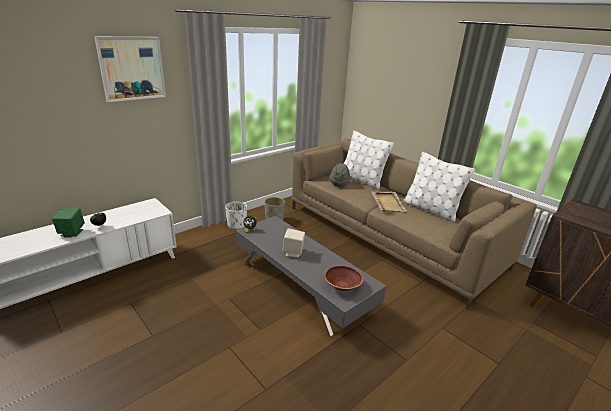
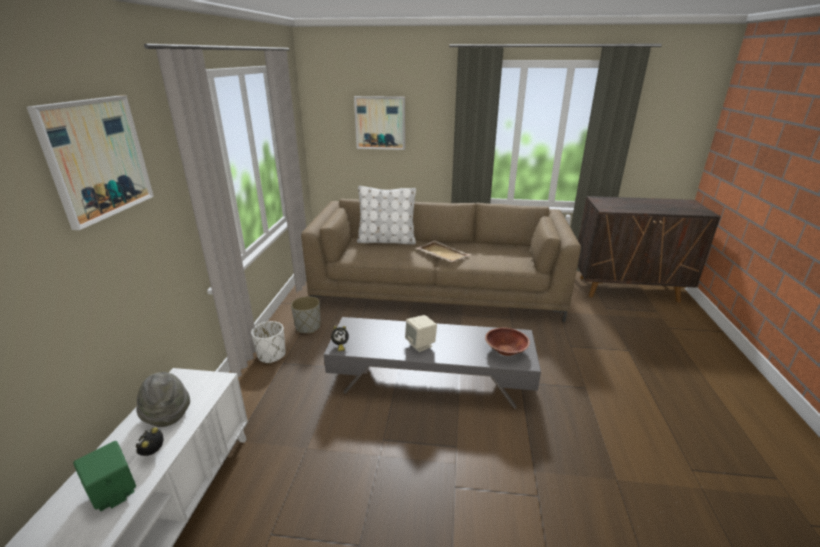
camera: 40 degrees left, 0 degrees up
grey hat [329,163,350,187] -> grey hat moved to [136,372,190,427]
white pillow [403,152,475,222] -> none
none -> picture [354,96,405,150]

